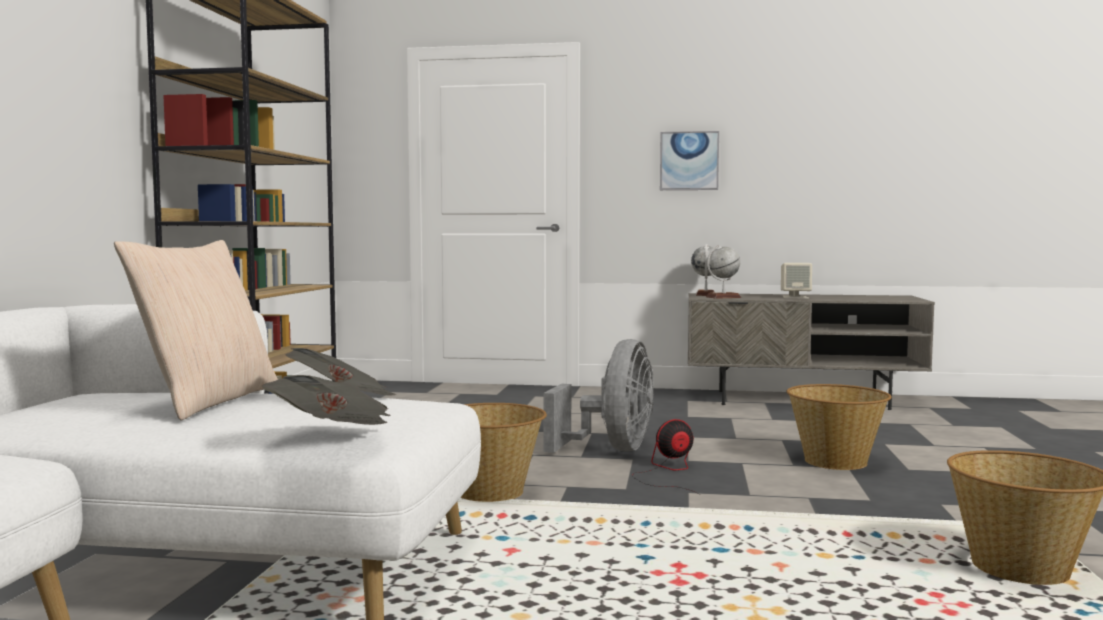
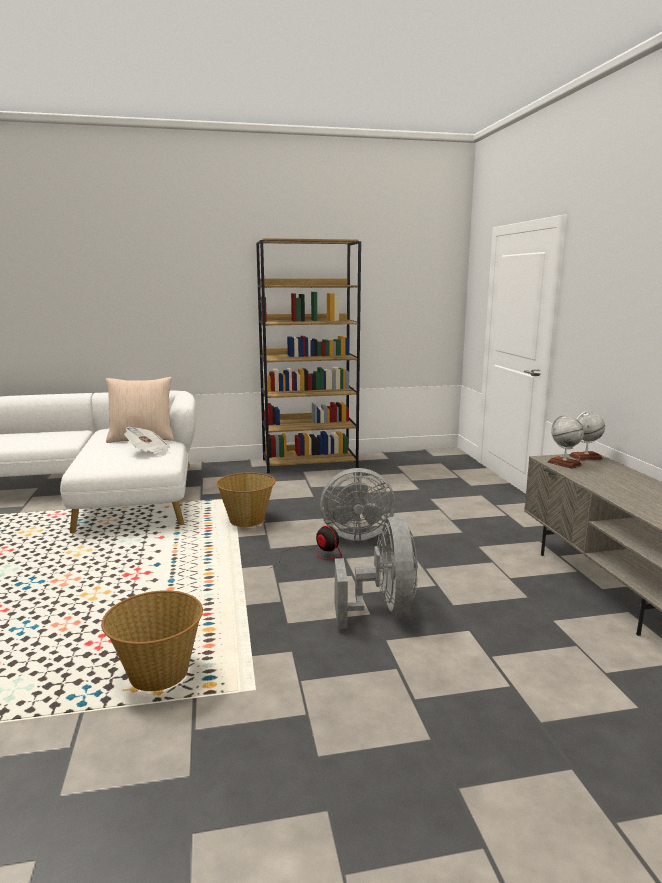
camera: 70 degrees right, 10 degrees up
newspaper [262,375,391,425] -> none
picture [660,131,719,190] -> none
beige speaker [781,263,812,299] -> none
basket [787,384,892,470] -> grey fan [335,516,418,629]

